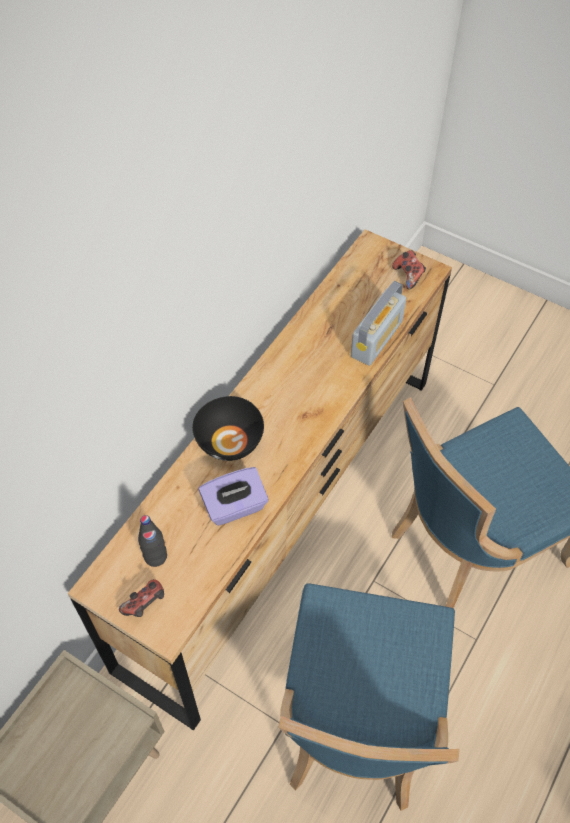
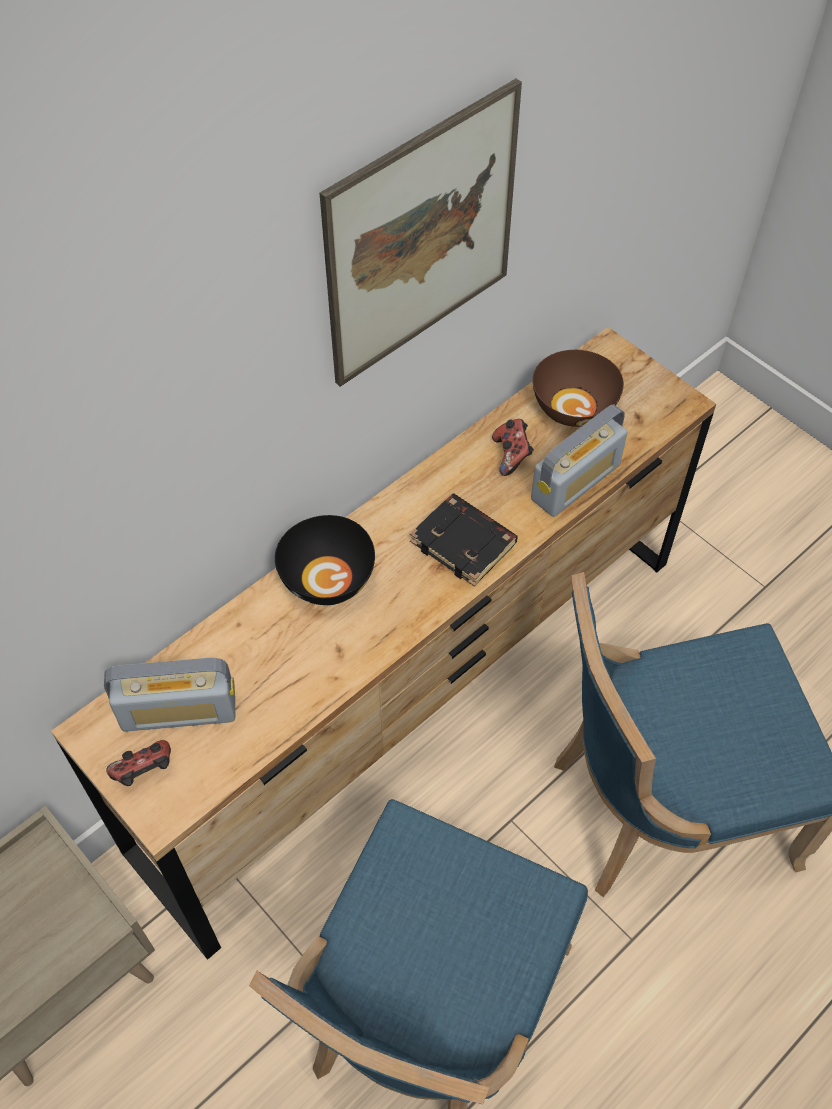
camera: 15 degrees right, 0 degrees up
black bottle [138,515,167,567] -> radio [104,658,235,732]
purple tissue box [199,467,269,526] -> none
game controller [392,250,426,290] -> game controller moved to [492,419,534,476]
none -> picture [320,79,522,387]
none -> black book [410,493,518,587]
none -> brown bowl [532,350,624,427]

